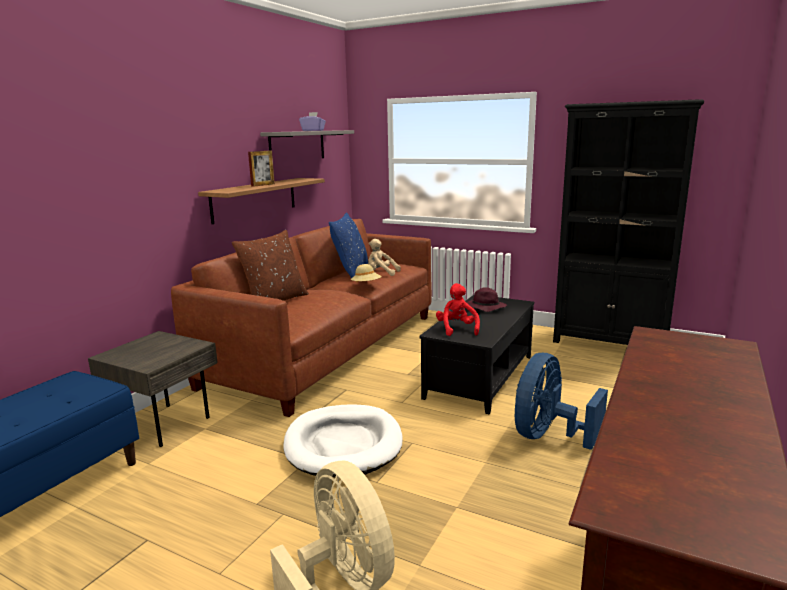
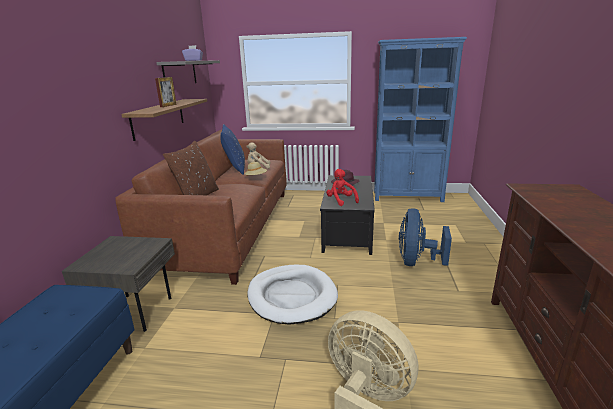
camera: 20 degrees left, 5 degrees up
black bookcase [553,99,704,345] -> blue bookcase [374,37,467,202]

